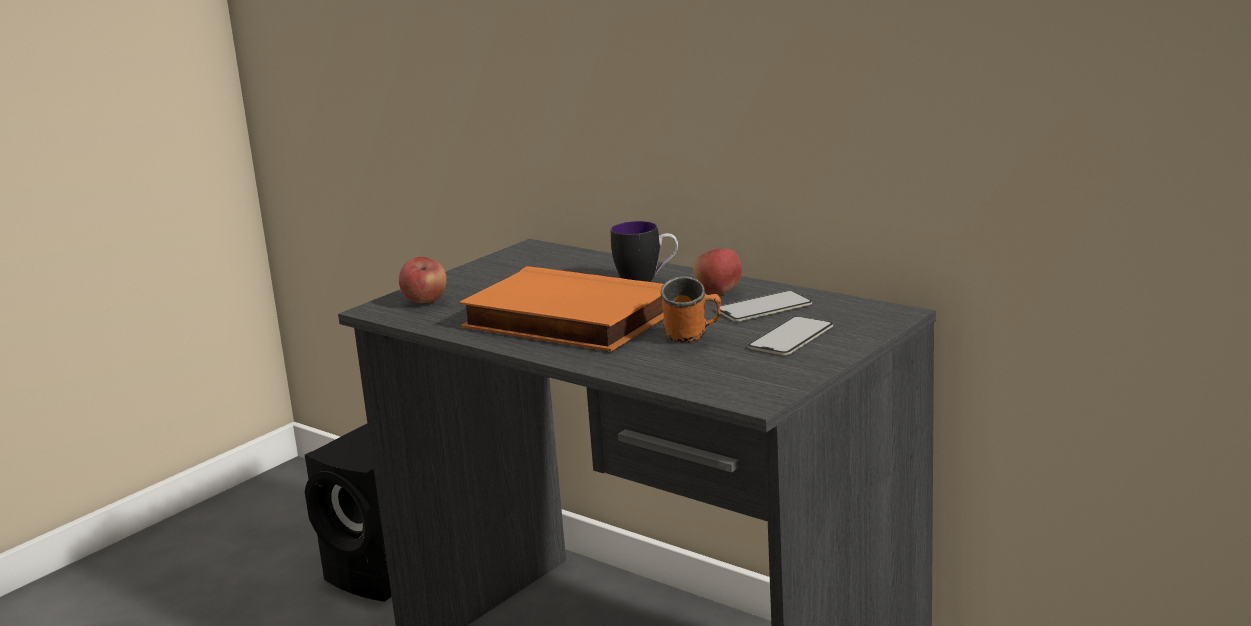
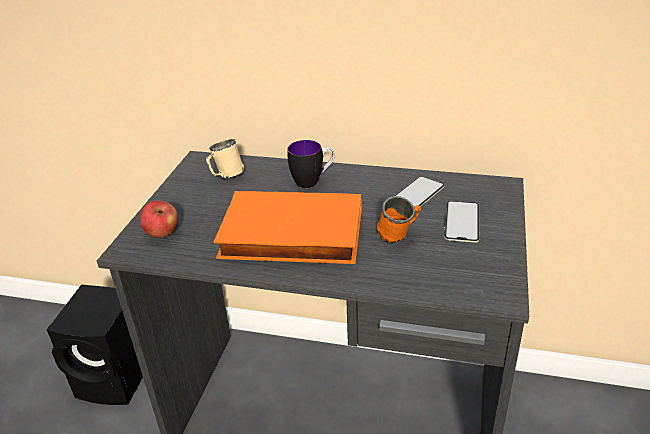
camera: 25 degrees left, 15 degrees up
apple [693,249,742,295] -> none
none -> beige mug [206,139,245,179]

